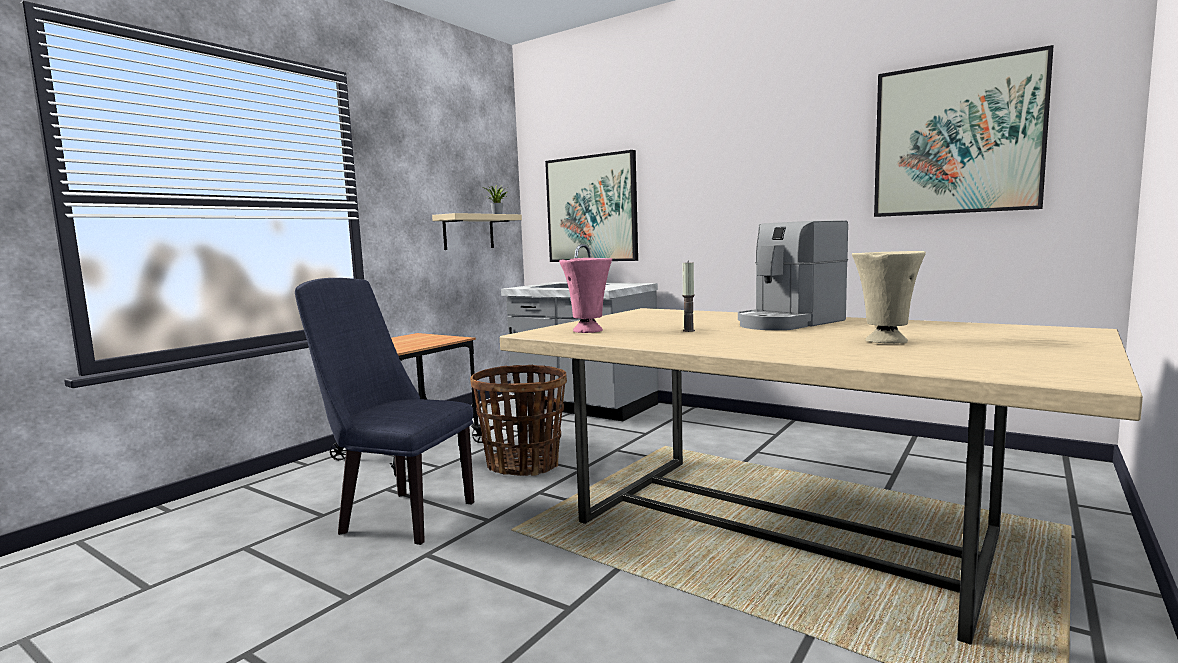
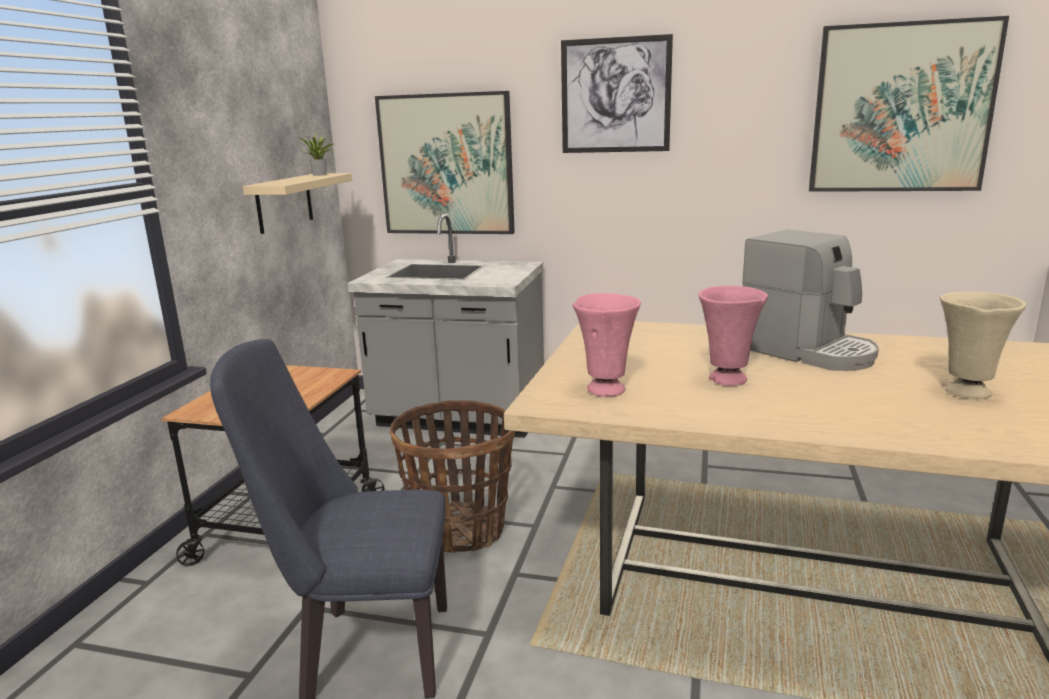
camera: 20 degrees left, 10 degrees up
candle [682,263,695,332] -> pink vase [698,286,768,386]
coffee machine [738,220,848,330] -> coffee machine turned 75 degrees counterclockwise [742,230,879,371]
none -> picture [561,34,673,153]

